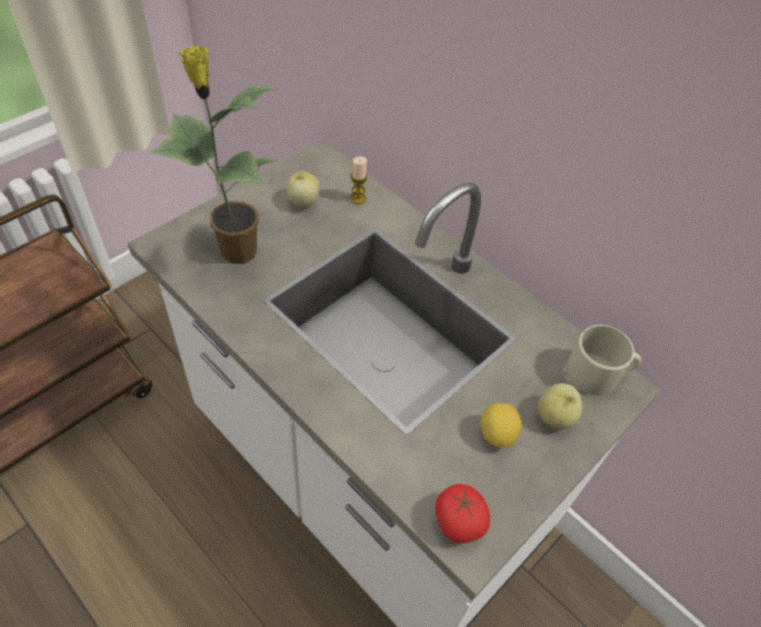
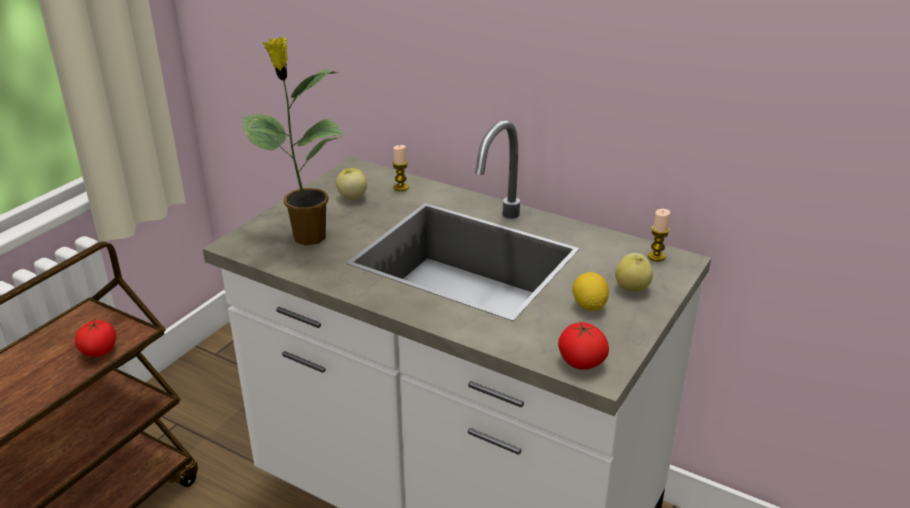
camera: 10 degrees left, 20 degrees down
beige mug [566,325,642,396] -> candle [648,209,670,261]
none -> tomato [75,319,116,357]

